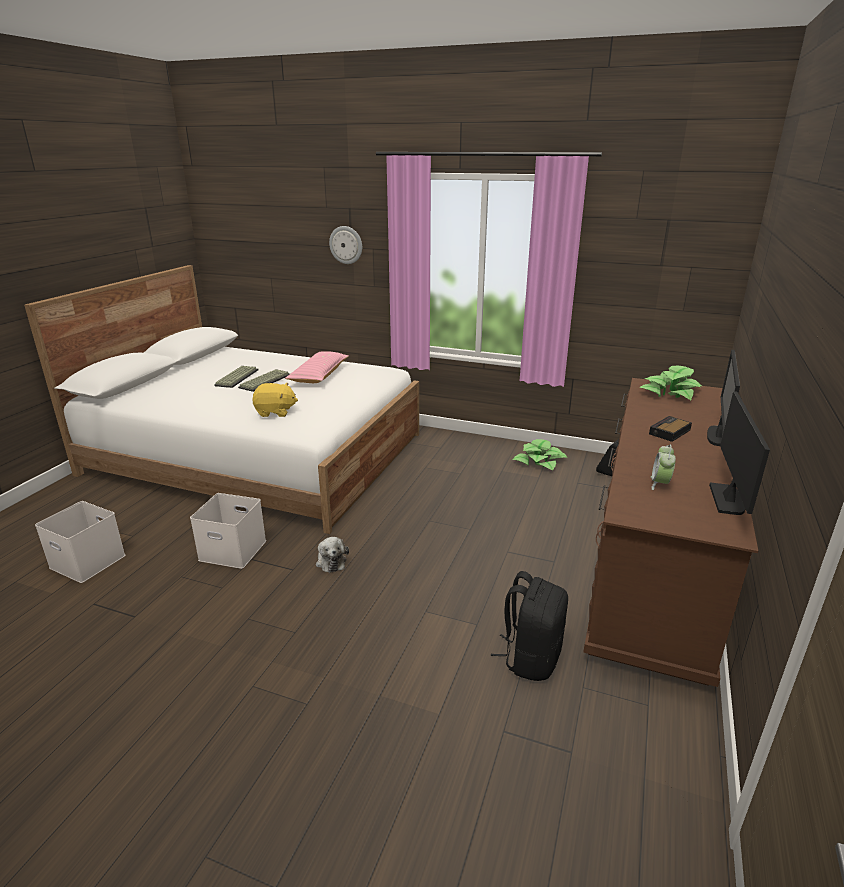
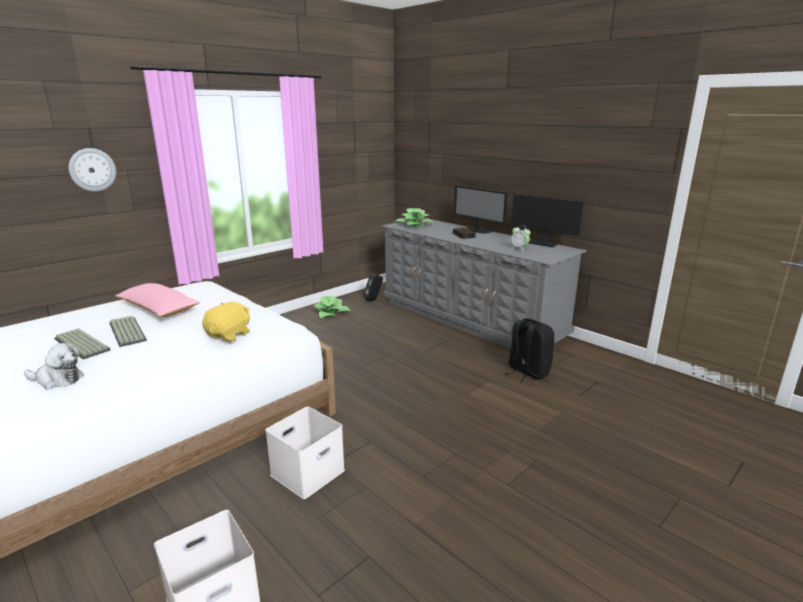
camera: 65 degrees left, 5 degrees down
plush toy [316,537,349,573] -> plush toy moved to [24,343,84,390]
brown dresser [583,378,759,687] -> grey dresser [382,218,587,349]

